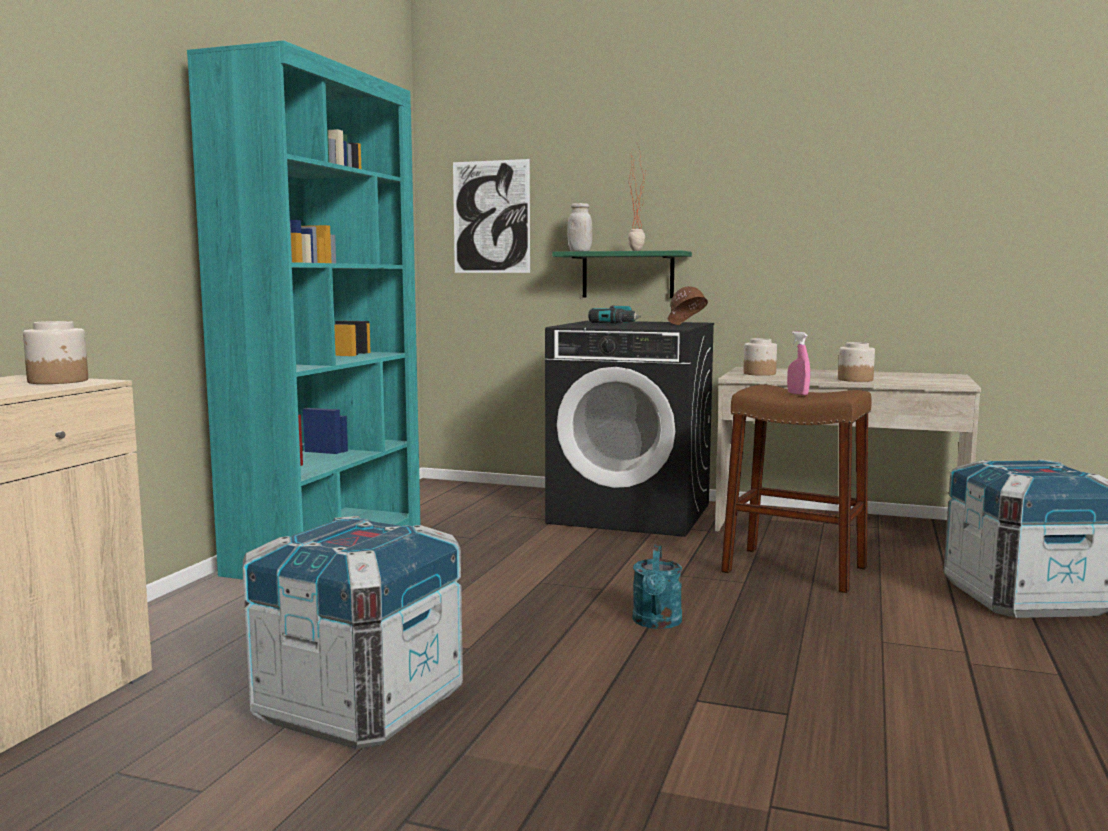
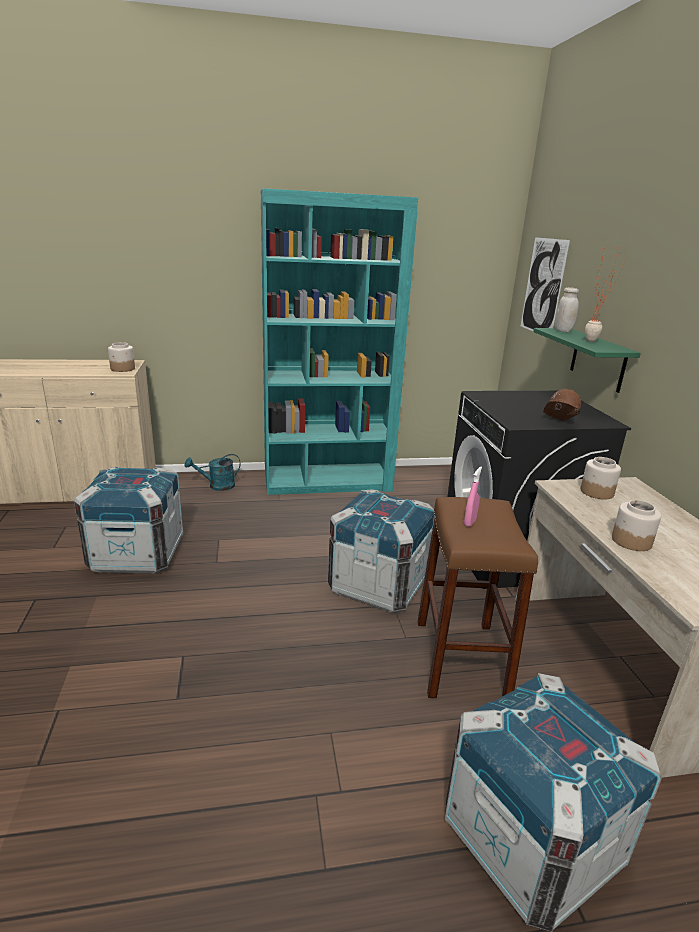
camera: 60 degrees right, 15 degrees up
power drill [588,305,641,324] -> none
turquoise watering can [633,545,682,629] -> turquoise watering can moved to [185,454,240,491]
none -> crate [328,489,435,612]

